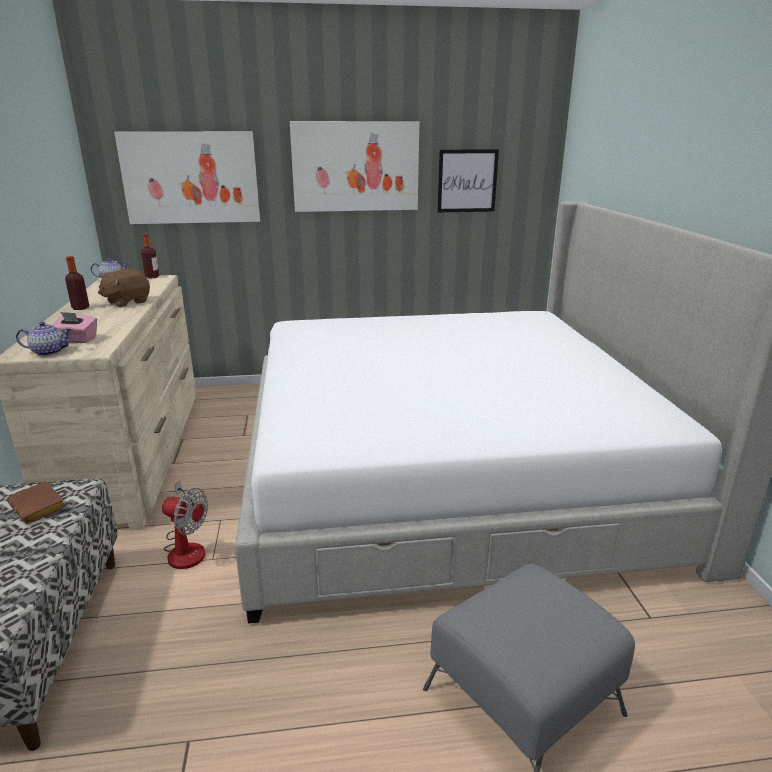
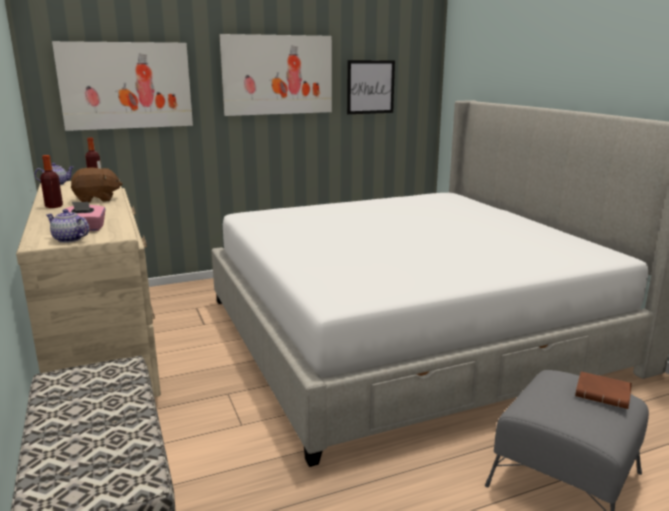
camera: 15 degrees left, 5 degrees down
brown book [7,481,66,524] -> brown book moved to [575,372,632,409]
teapot [16,322,73,356] -> teapot turned 135 degrees counterclockwise [46,209,89,243]
brown plush toy [98,269,150,307] -> brown plush toy turned 135 degrees counterclockwise [71,167,122,202]
fan [162,480,208,569] -> none

